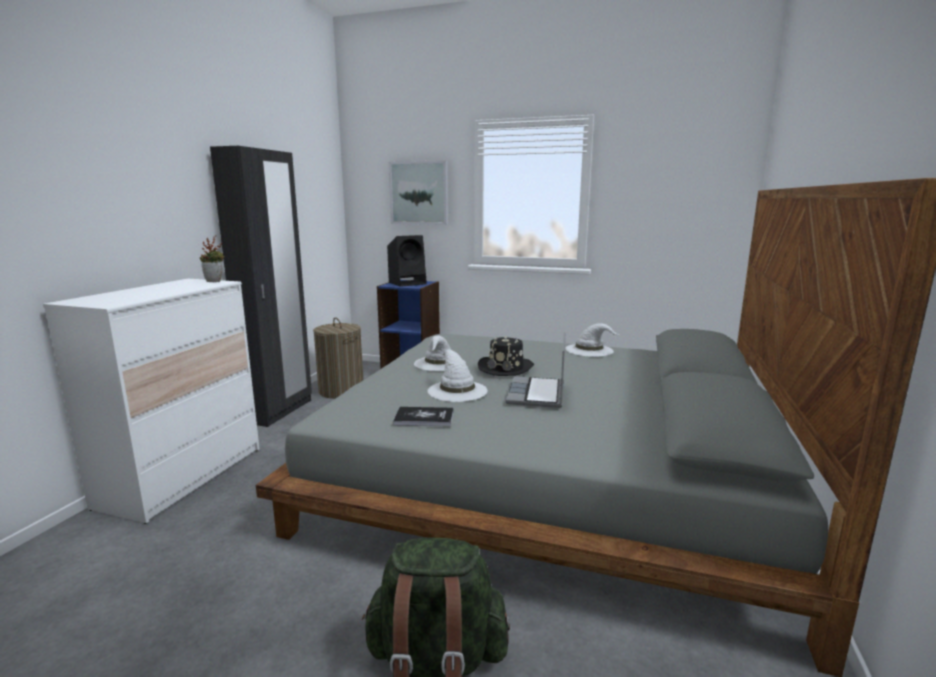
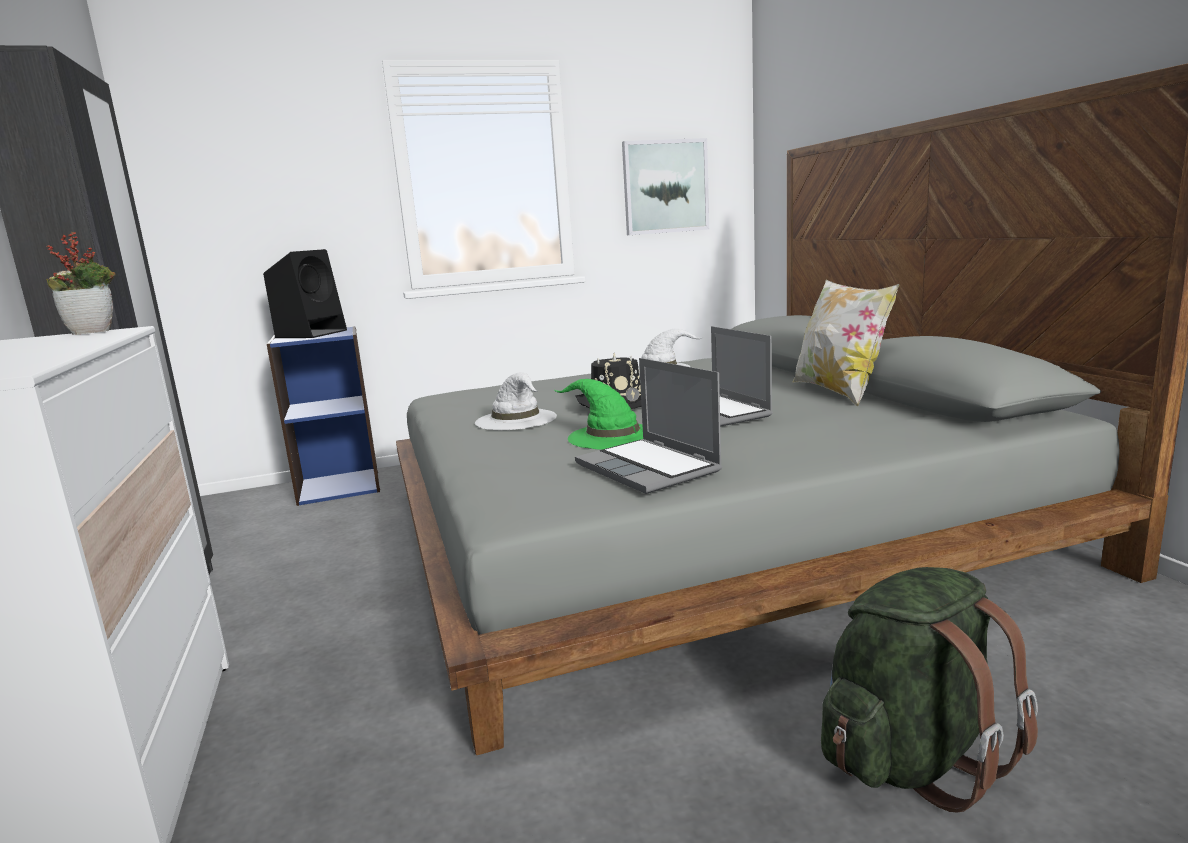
camera: 35 degrees left, 0 degrees up
laundry basket [313,317,363,399] -> none
picture [389,160,448,225] -> picture moved to [622,138,709,235]
book [393,407,453,426] -> laptop [575,358,722,494]
white hat [427,350,488,402] -> green hat [554,379,643,450]
none -> pillow [792,280,899,406]

